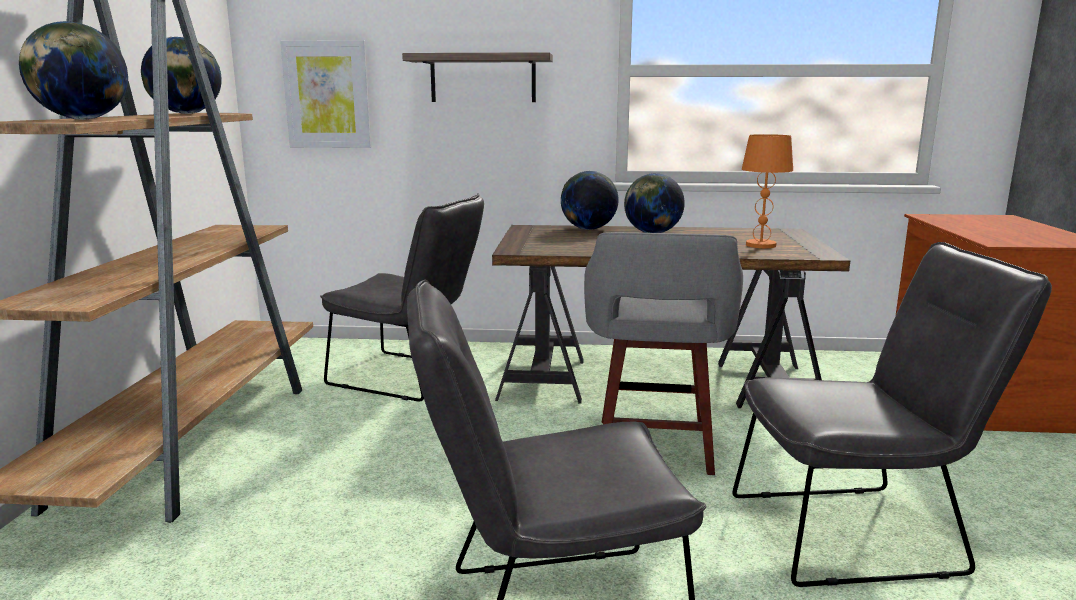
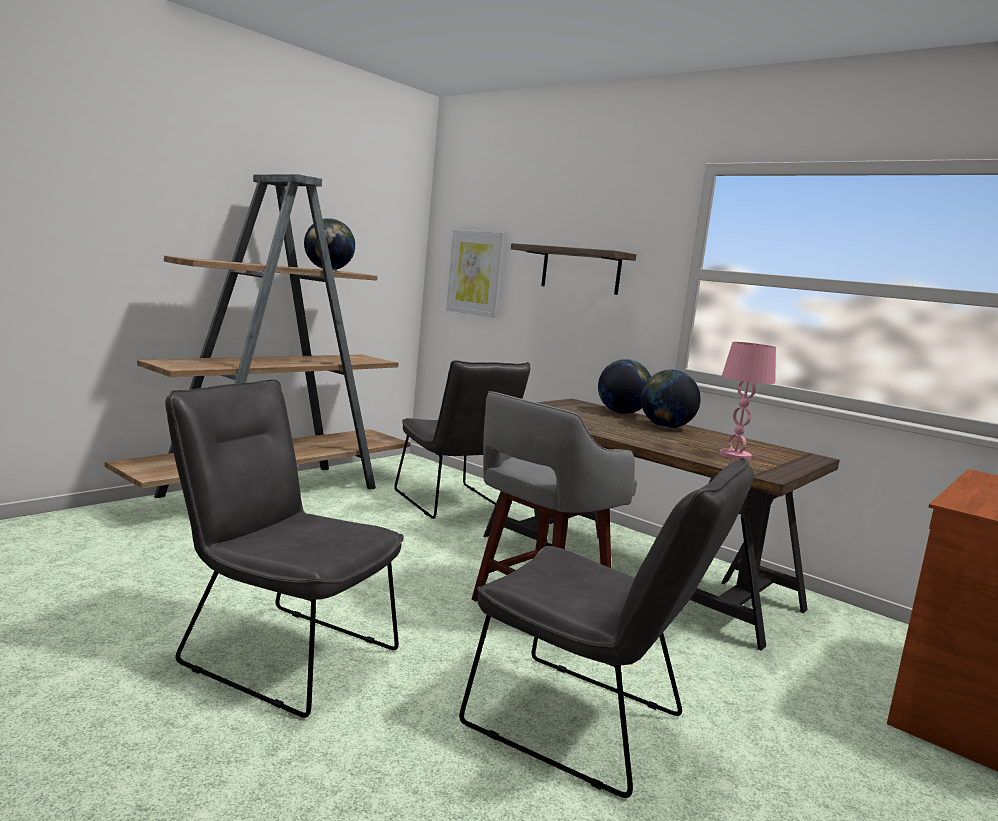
camera: 35 degrees right, 5 degrees down
globe [19,21,128,120] -> none
orange table lamp [742,134,793,248] -> pink table lamp [720,342,776,460]

